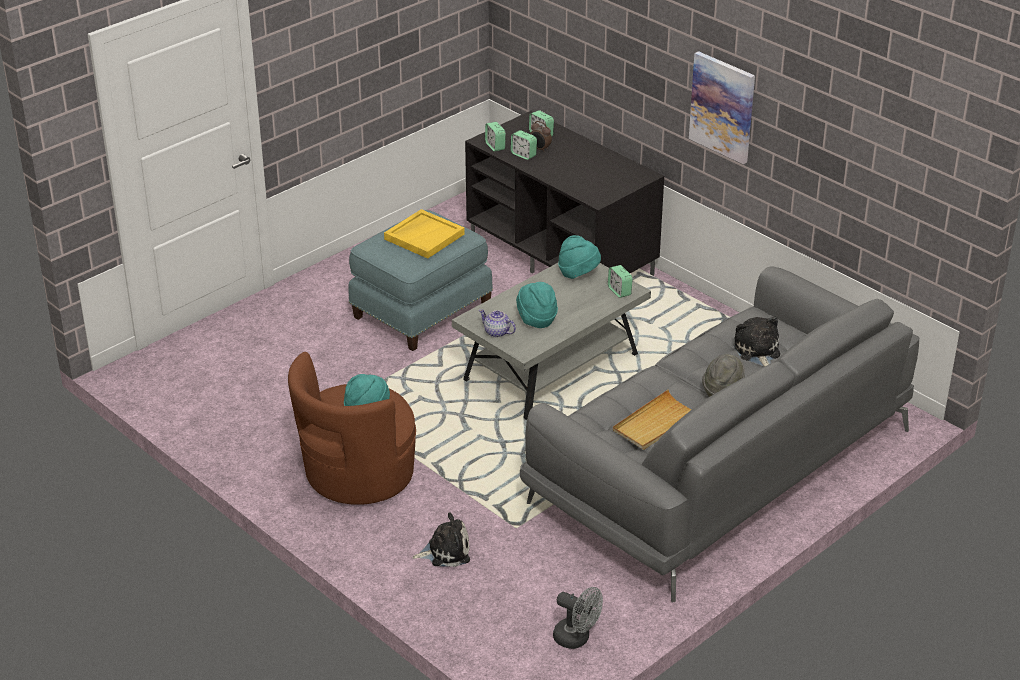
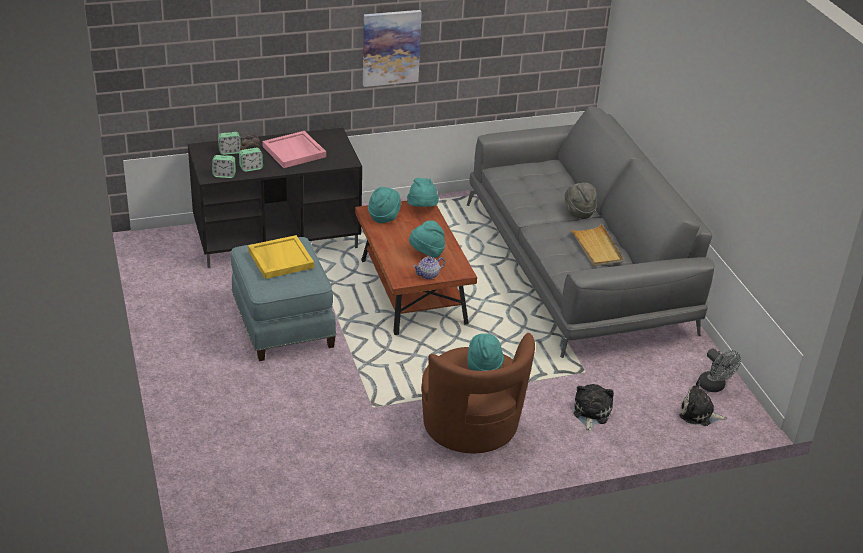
camera: 65 degrees left, 0 degrees up
grey coffee table [452,263,651,420] -> brown coffee table [355,201,477,335]
grey fan [553,587,603,649] -> grey fan turned 90 degrees clockwise [698,348,741,392]
alarm clock [608,265,633,298] -> turquoise hat [407,178,439,207]
plush toy [734,316,780,367] -> plush toy moved to [679,380,727,426]
none -> pink tray [262,131,326,168]

